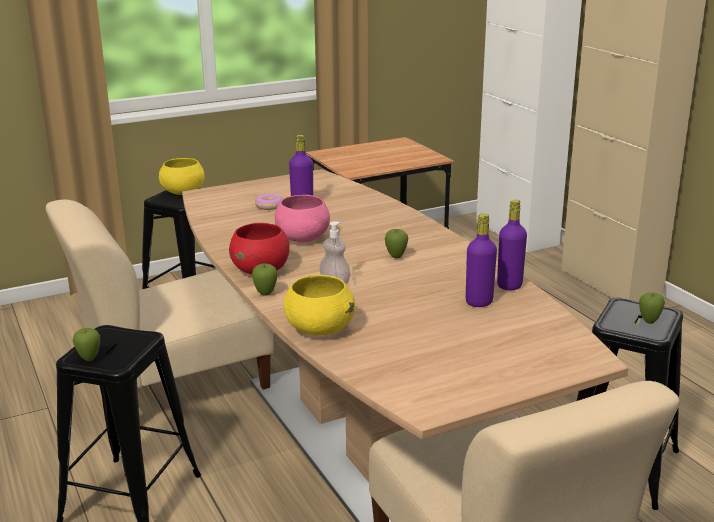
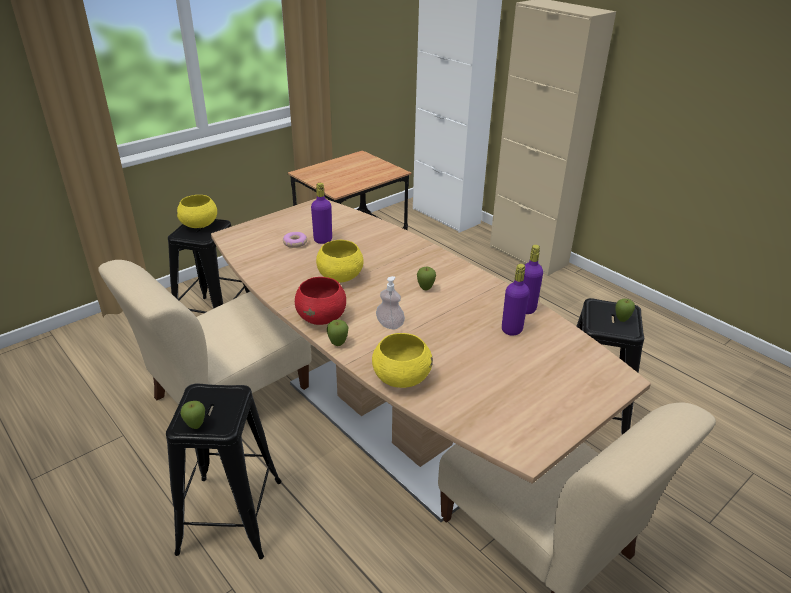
camera: 15 degrees left, 10 degrees up
pink bowl [275,195,330,242] -> yellow bowl [316,240,364,282]

